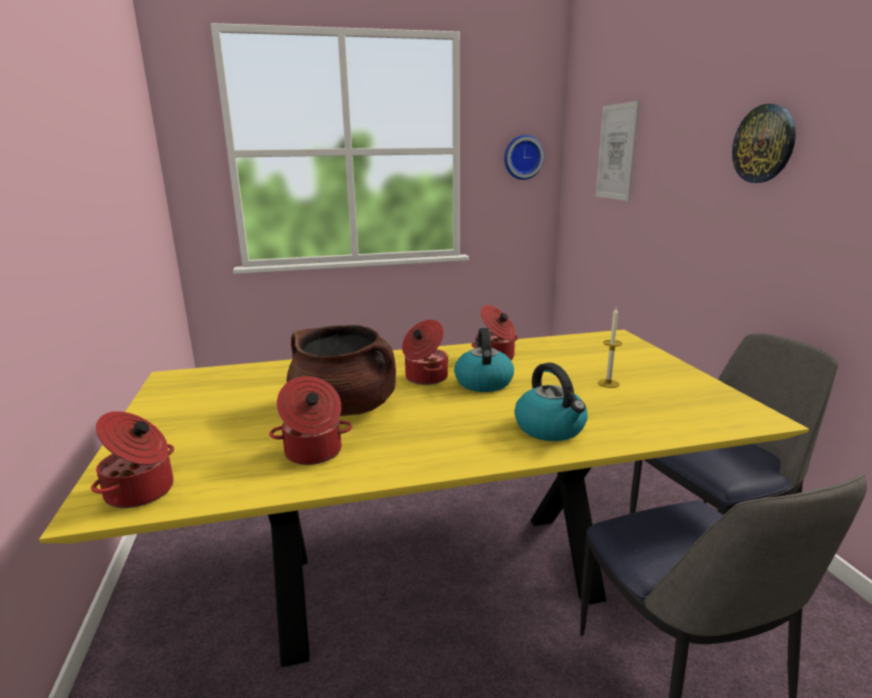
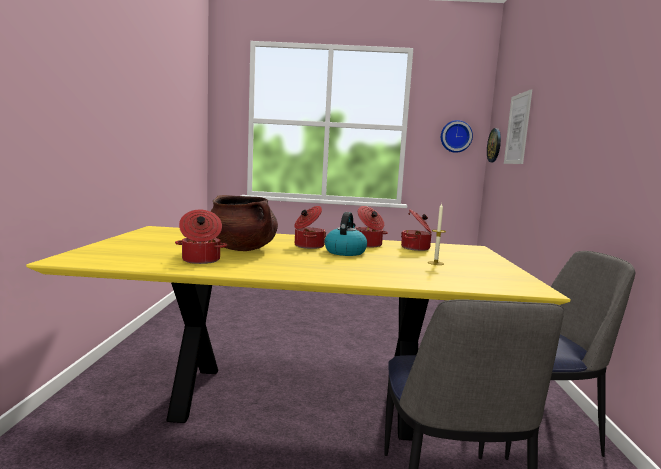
camera: 15 degrees right, 10 degrees down
cooking pot [91,411,174,508] -> cooking pot moved to [401,209,432,251]
kettle [514,363,588,441] -> none
wall clock [732,104,796,183] -> wall clock moved to [487,128,501,162]

